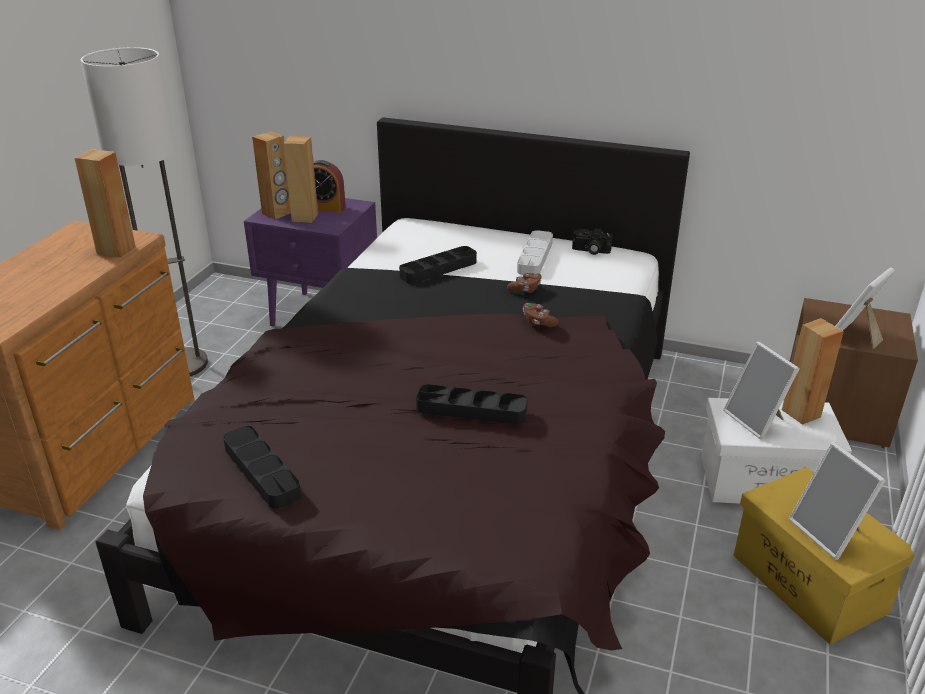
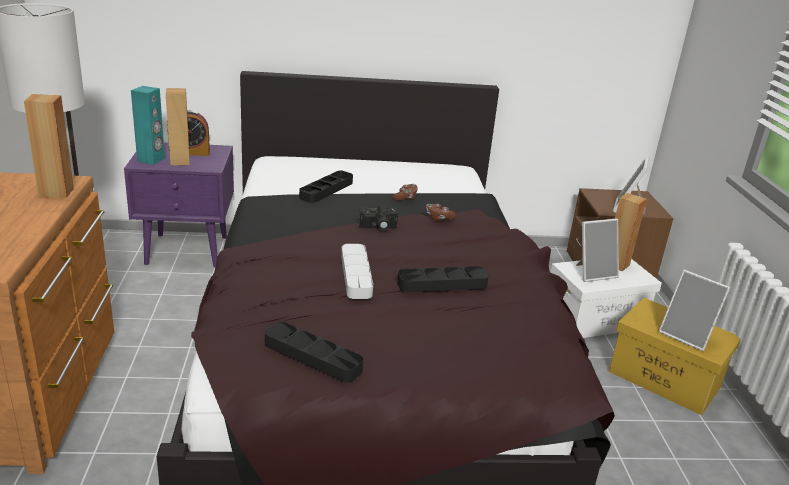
camera: 25 degrees left, 5 degrees down
brown speaker [252,131,291,219] -> turquoise speaker [131,86,165,165]
grey tray [517,230,553,275] -> grey tray moved to [341,244,373,299]
camera [572,228,613,255] -> camera moved to [359,205,398,231]
picture frame [723,342,800,440] -> picture frame turned 60 degrees counterclockwise [576,219,619,282]

